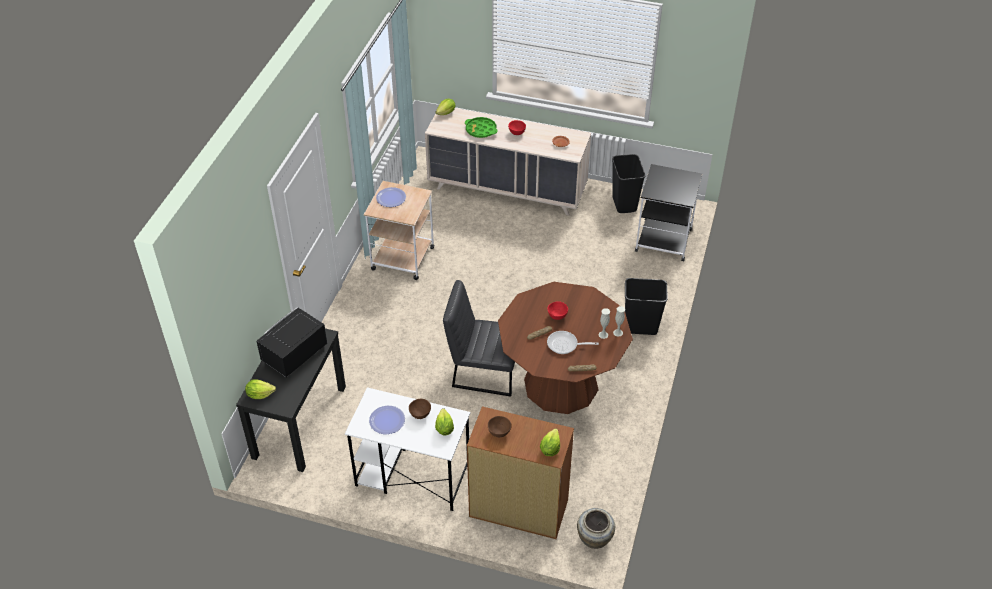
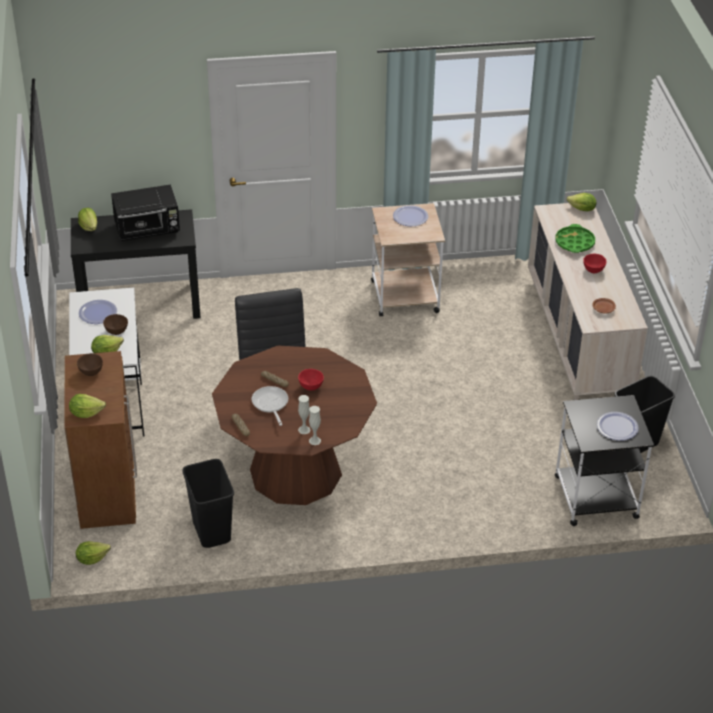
camera: 65 degrees right, 5 degrees down
black microwave [256,307,327,378] -> black microwave turned 150 degrees clockwise [111,184,180,241]
beige vase [577,508,615,549] -> lettuce [76,541,111,565]
black trash can [625,278,668,335] -> black trash can moved to [183,459,234,548]
none -> plate [597,412,639,441]

